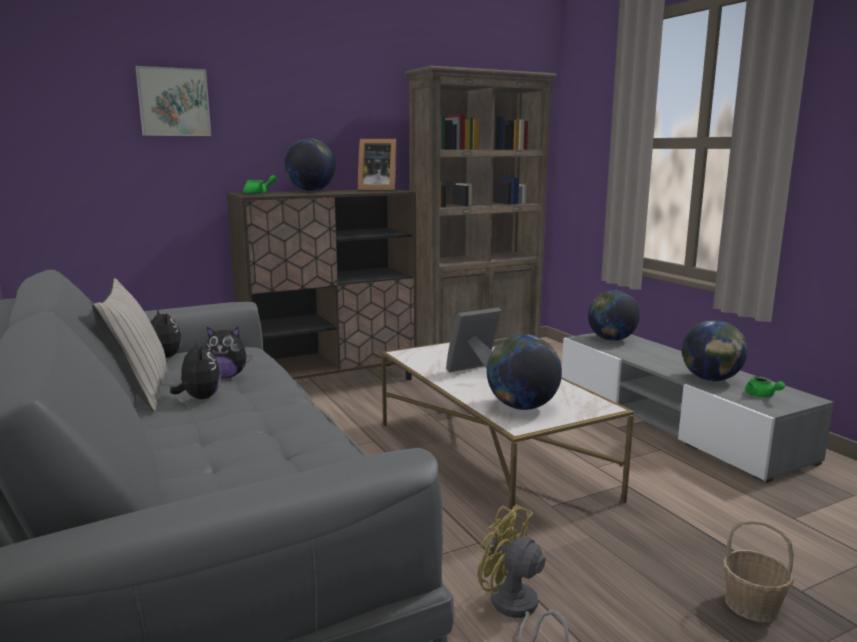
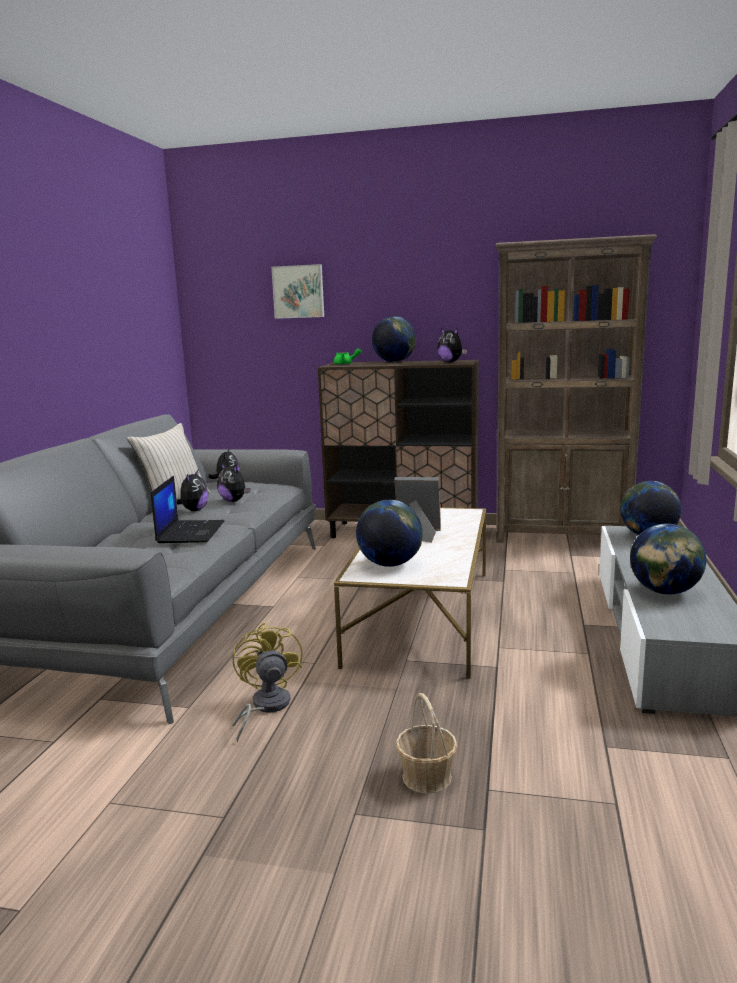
camera: 40 degrees right, 0 degrees up
picture frame [358,139,397,191] -> plush toy [437,328,467,362]
green teapot [745,376,785,397] -> none
none -> laptop [151,476,224,543]

